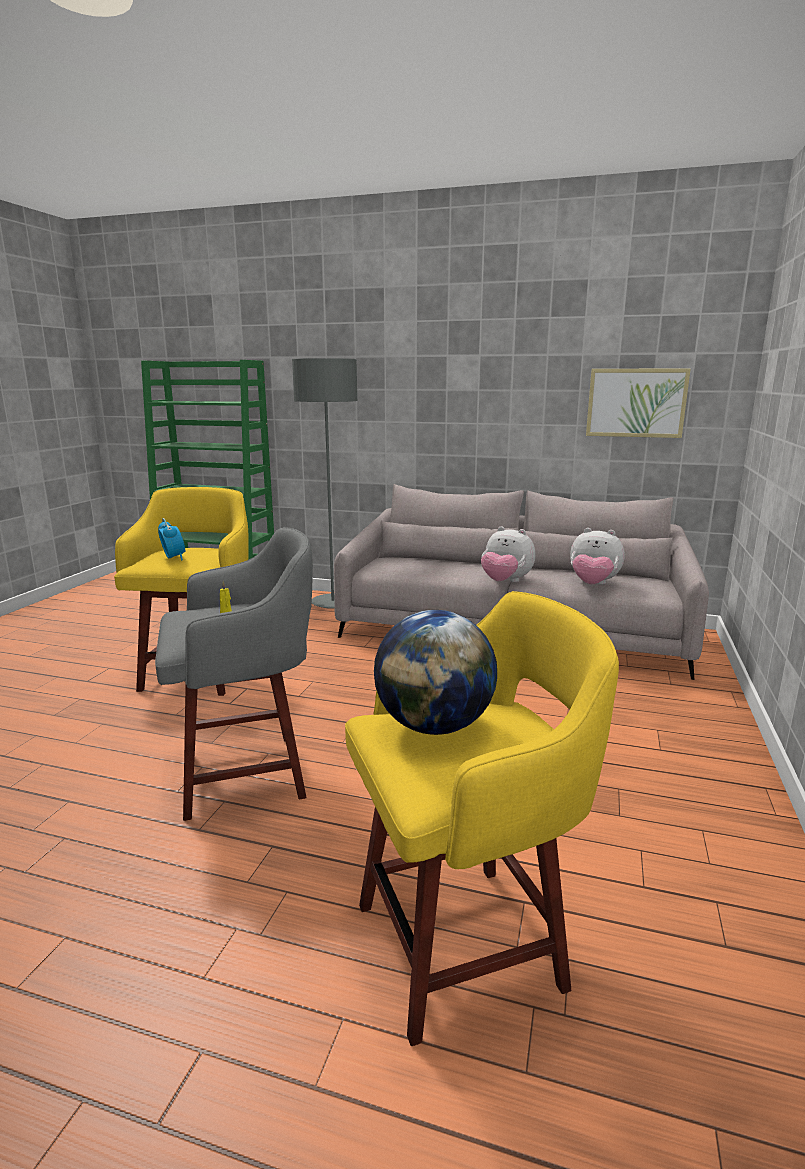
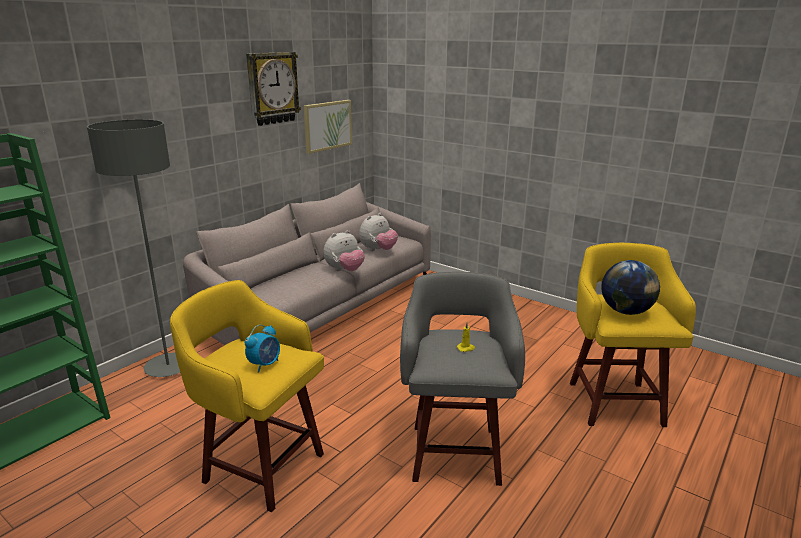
camera: 70 degrees left, 5 degrees up
alarm clock [158,518,185,560] -> alarm clock turned 135 degrees clockwise [245,325,280,373]
none -> wall clock [246,52,301,126]

